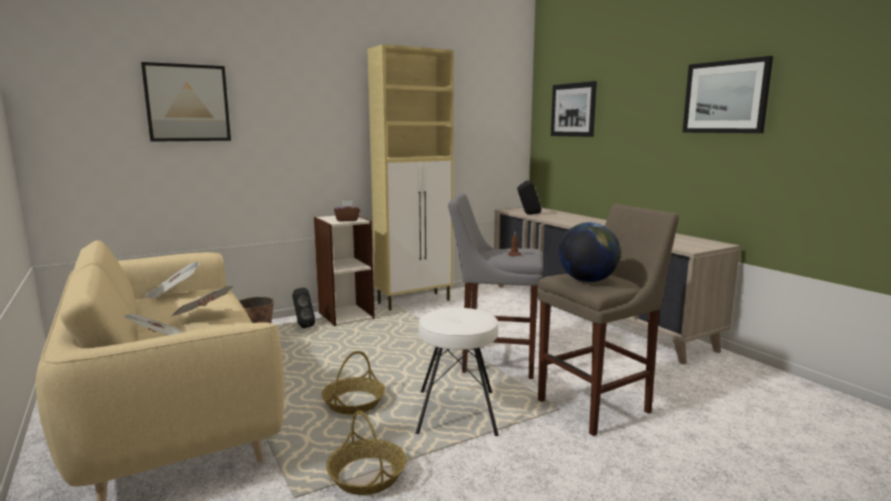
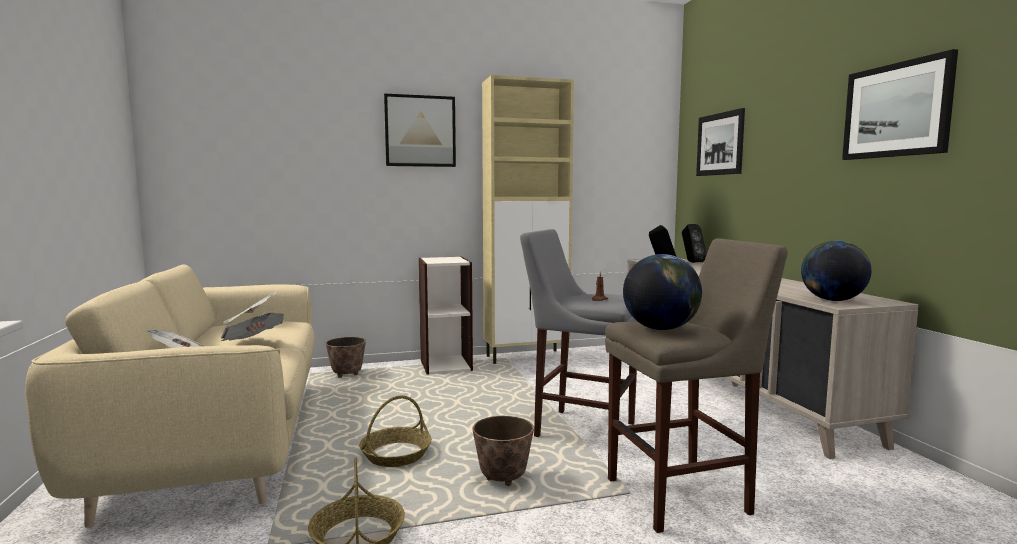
camera: 15 degrees right, 5 degrees down
picture [141,62,231,142] -> picture moved to [384,94,456,167]
black speaker [292,288,315,328] -> black speaker moved to [682,224,707,263]
brown tissue box [334,200,360,221] -> none
white stool [416,308,499,436] -> planter [472,416,534,486]
none -> globe [801,241,872,301]

